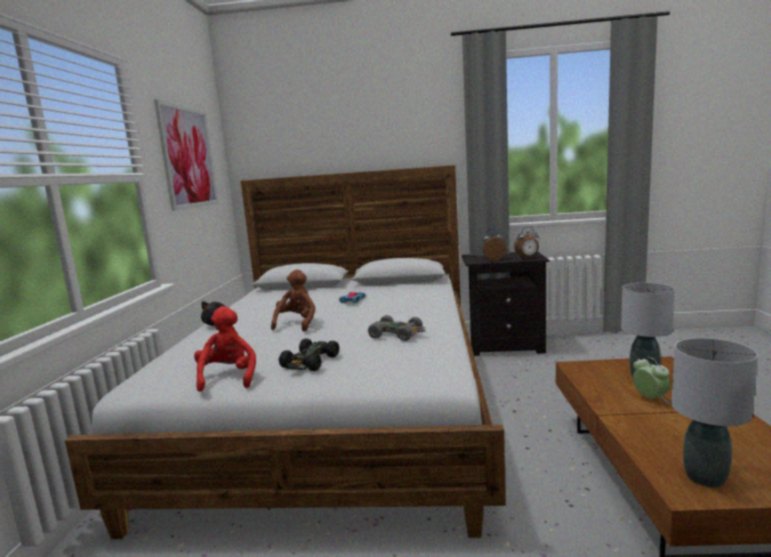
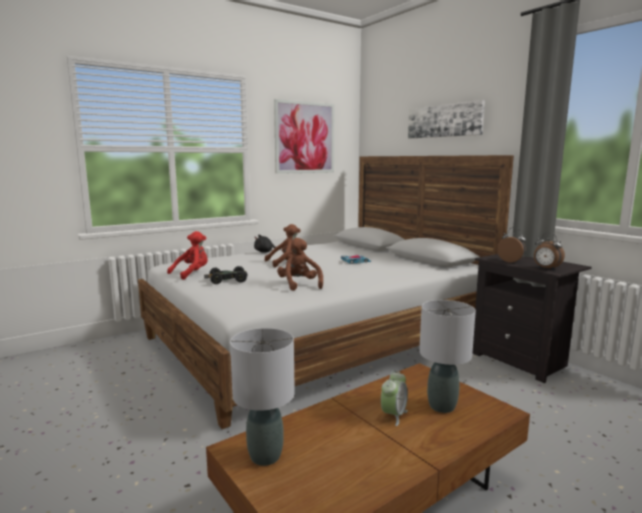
camera: 50 degrees right, 0 degrees up
grey toy car [368,315,425,341] -> brown plush toy [277,238,323,291]
none -> picture [408,100,485,138]

